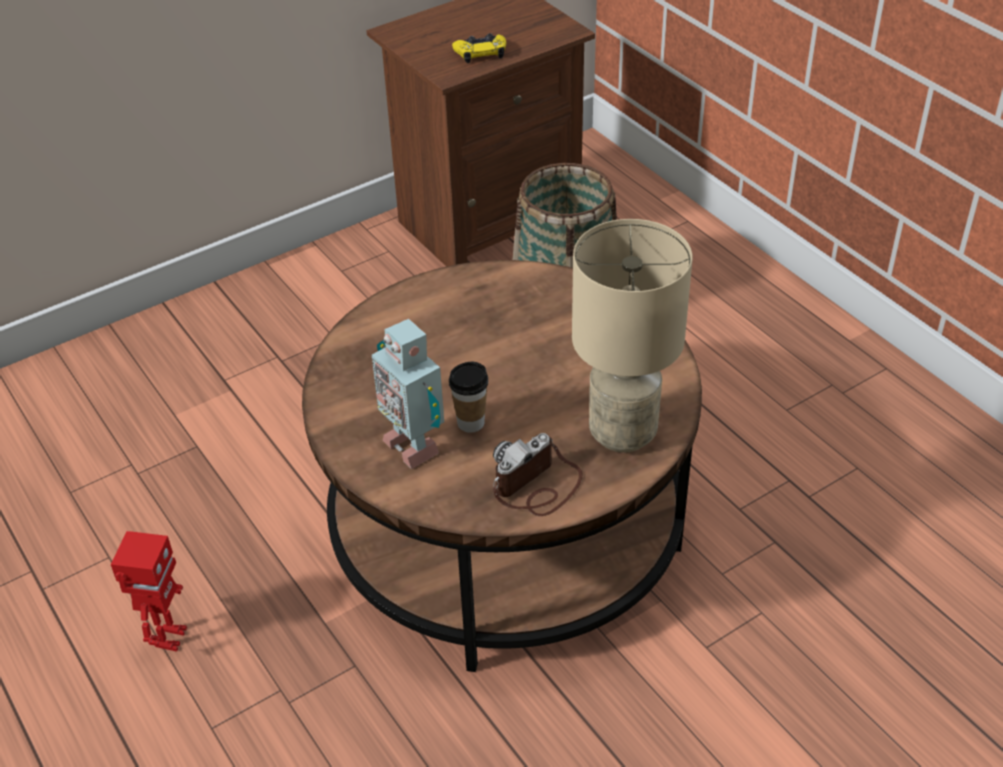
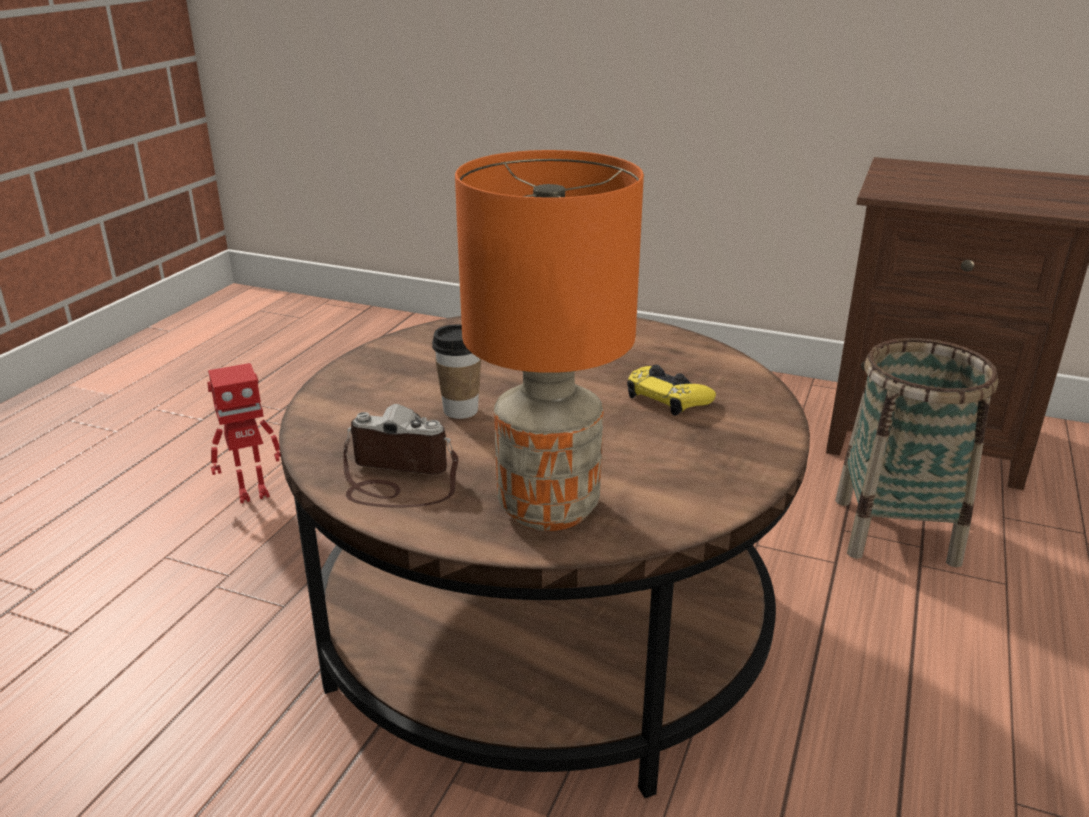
camera: 55 degrees right, 15 degrees down
toy robot [372,319,444,469] -> none
yellow game controller [452,33,506,63] -> yellow game controller moved to [627,365,716,416]
beige table lamp [572,219,692,453] -> orange table lamp [455,150,644,531]

